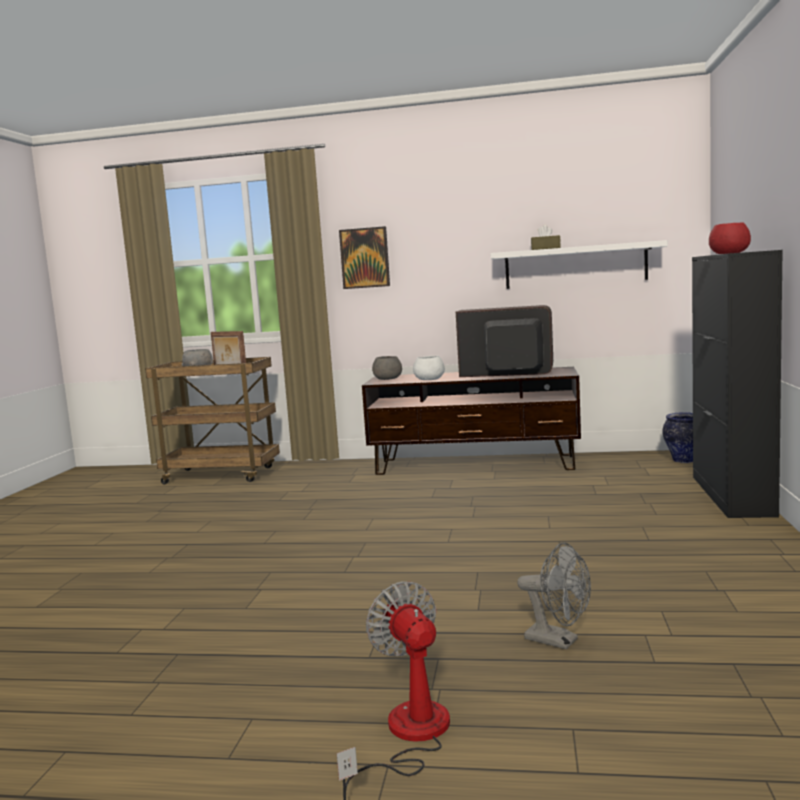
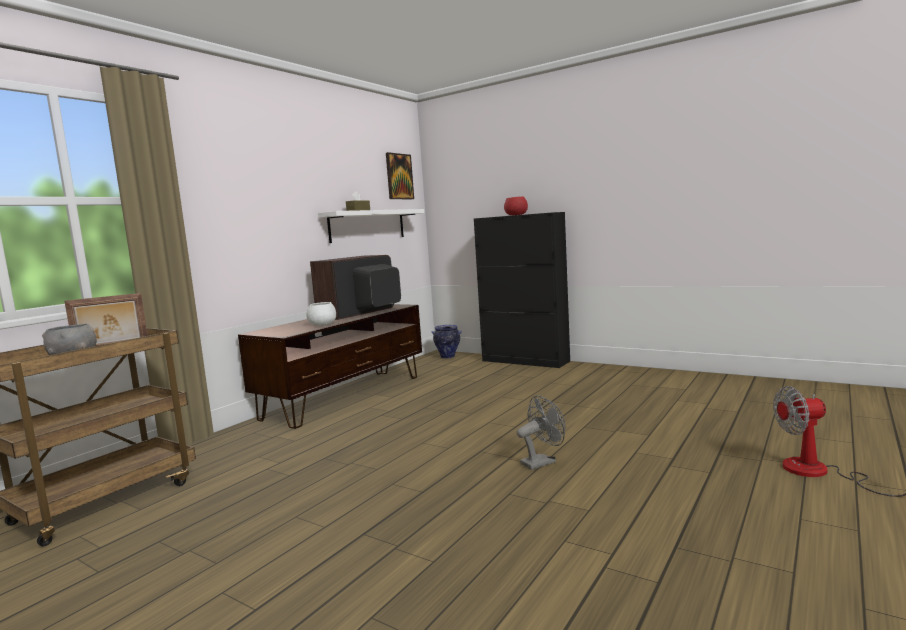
camera: 65 degrees left, 0 degrees up
picture [339,226,390,289] -> picture moved to [386,152,414,199]
grey bowl [372,356,402,380] -> none
grey fan [517,543,591,650] -> grey fan moved to [517,395,565,470]

